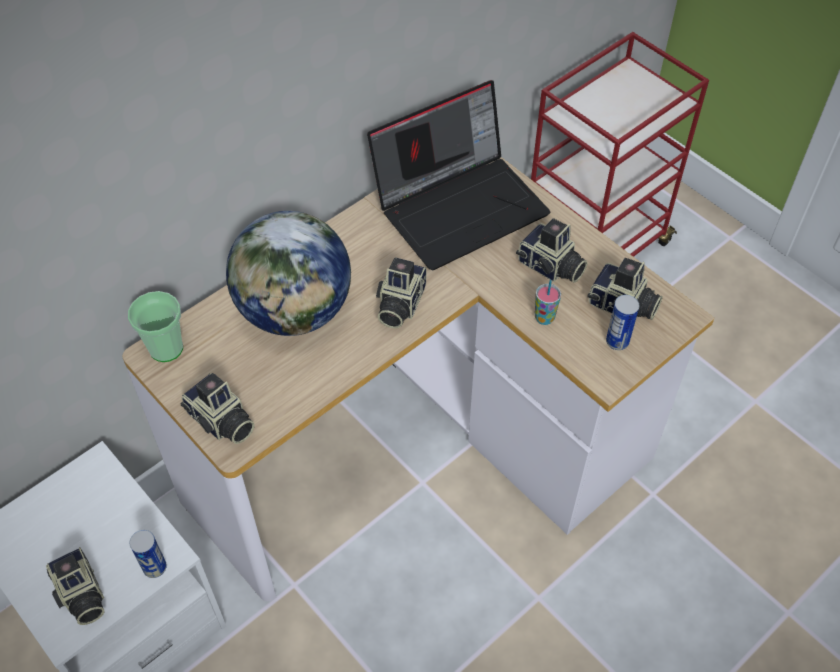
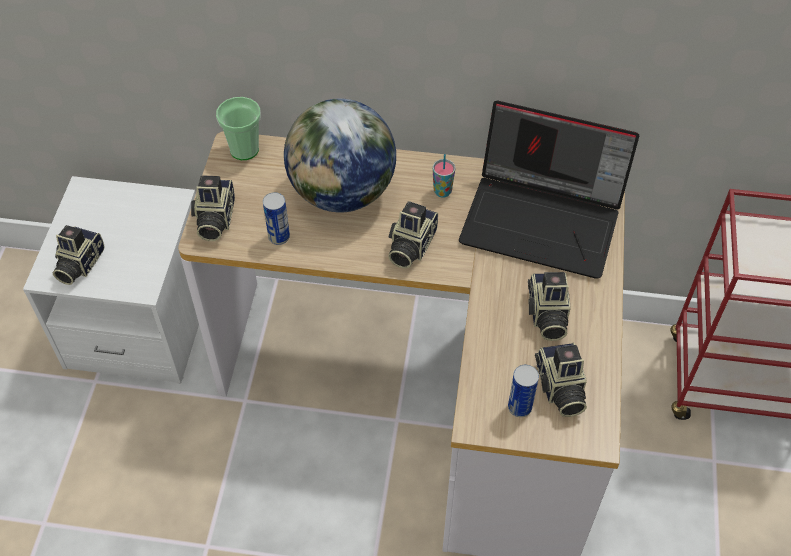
camera: 50 degrees right, 0 degrees up
can [129,530,167,578] -> can moved to [263,192,290,245]
camera [376,257,426,329] -> camera turned 45 degrees counterclockwise [388,201,438,268]
cup [535,280,561,325] -> cup moved to [433,154,456,198]

